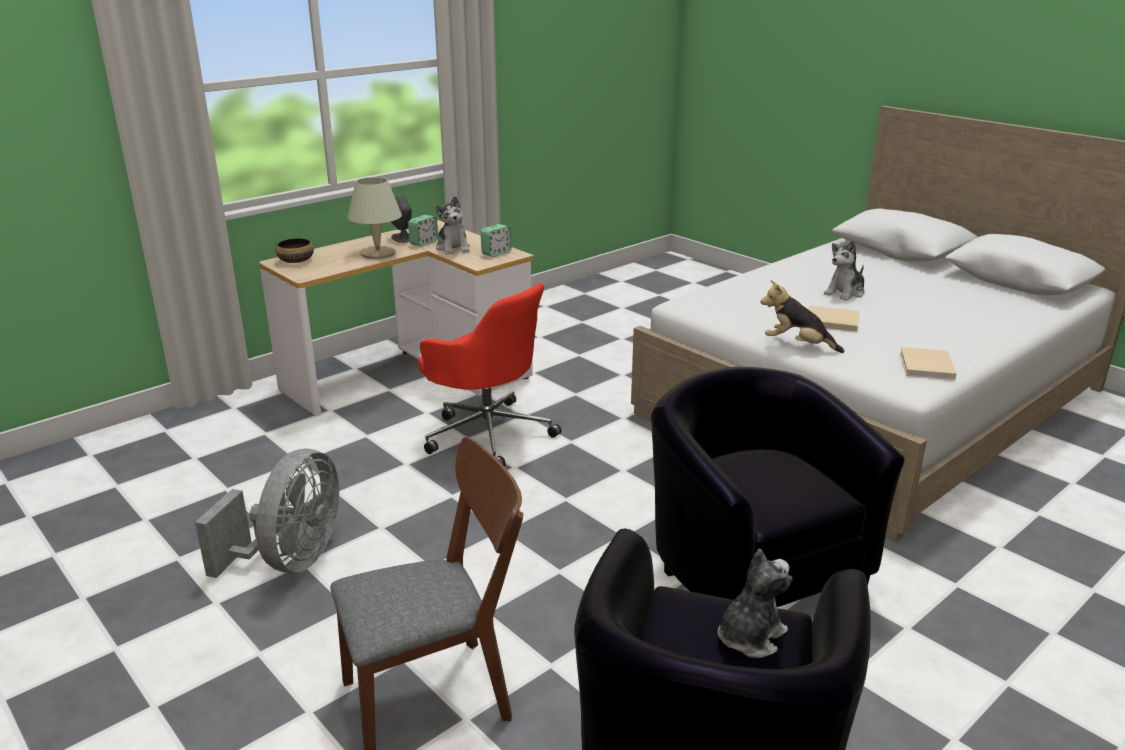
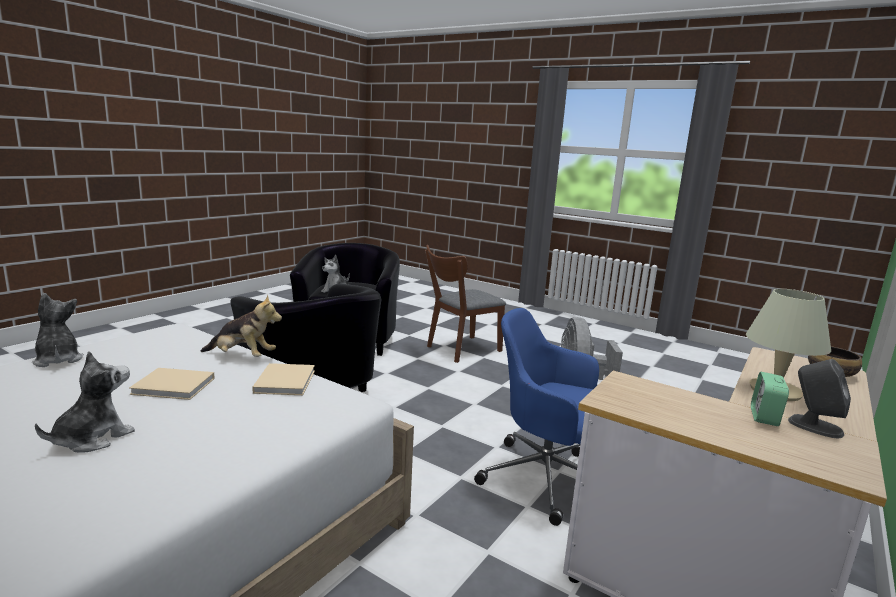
camera: 165 degrees right, 10 degrees down
red office chair [418,283,561,466] -> blue office chair [474,308,599,526]
plush toy [435,196,470,255] -> plush toy moved to [32,293,84,367]
alarm clock [480,224,512,257] -> none
beige book [900,347,956,380] -> beige book moved to [252,363,315,395]

